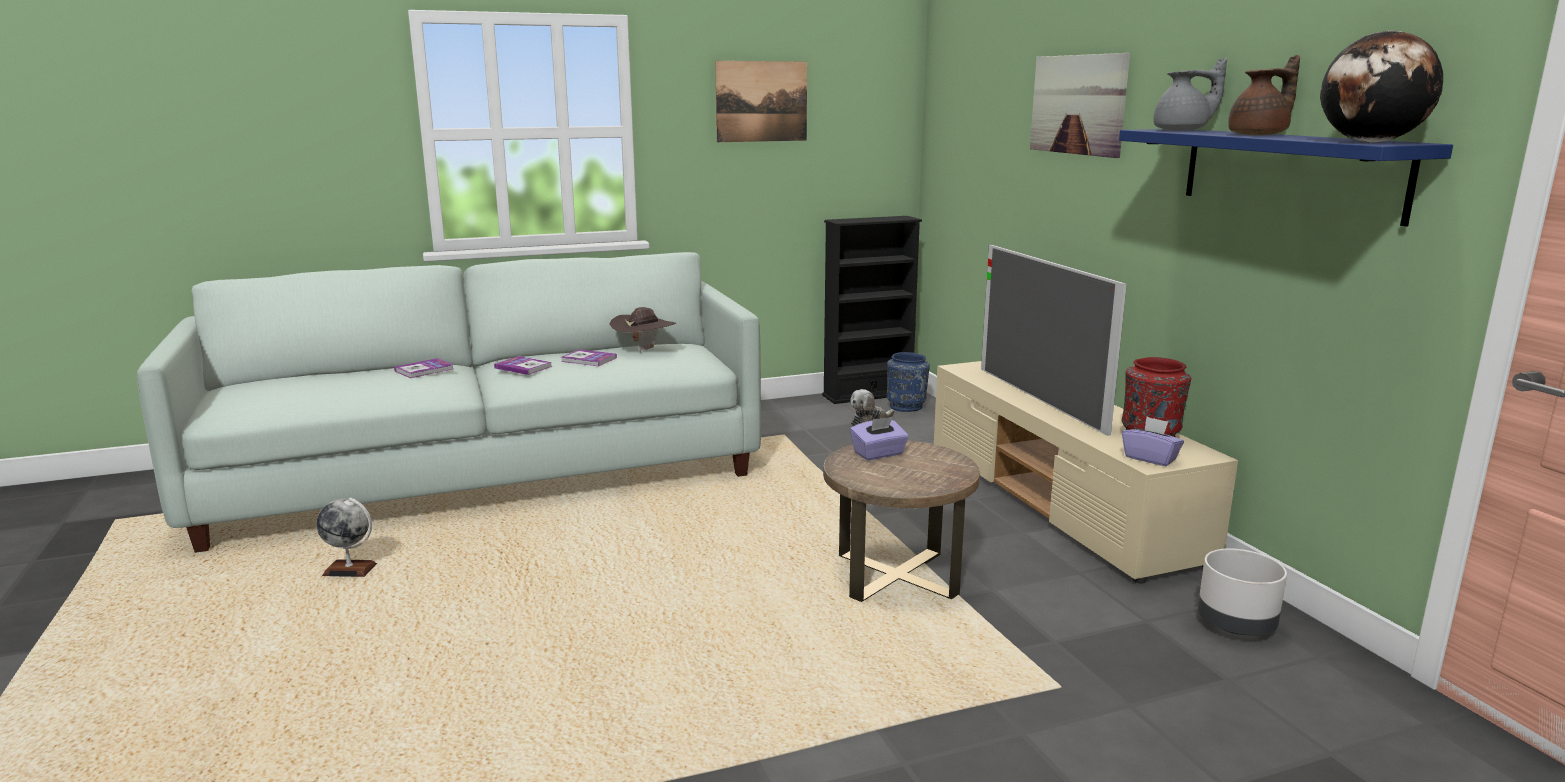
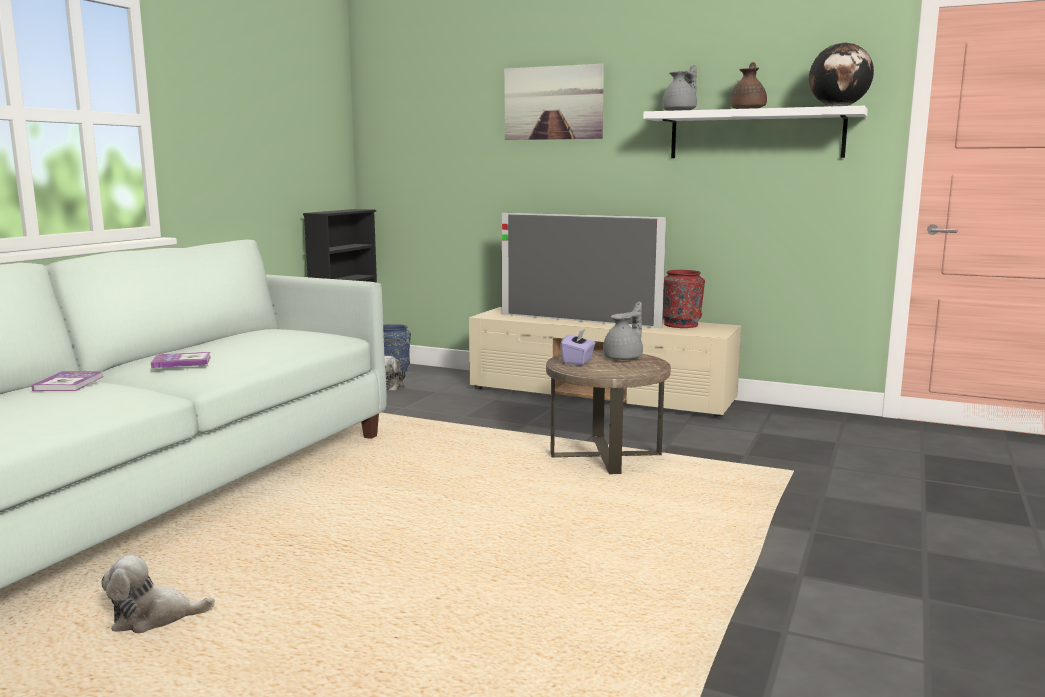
camera: 45 degrees left, 5 degrees down
globe [316,498,377,577] -> plush toy [101,555,215,633]
book [561,349,617,366] -> none
brown hat [610,307,676,352] -> none
picture [715,61,807,142] -> none
blue shelf [1119,129,1453,226] -> white shelf [643,106,868,158]
purple tissue box [1122,417,1184,466] -> none
grey planter [1198,548,1287,636] -> none
none -> grey teapot [603,301,643,360]

